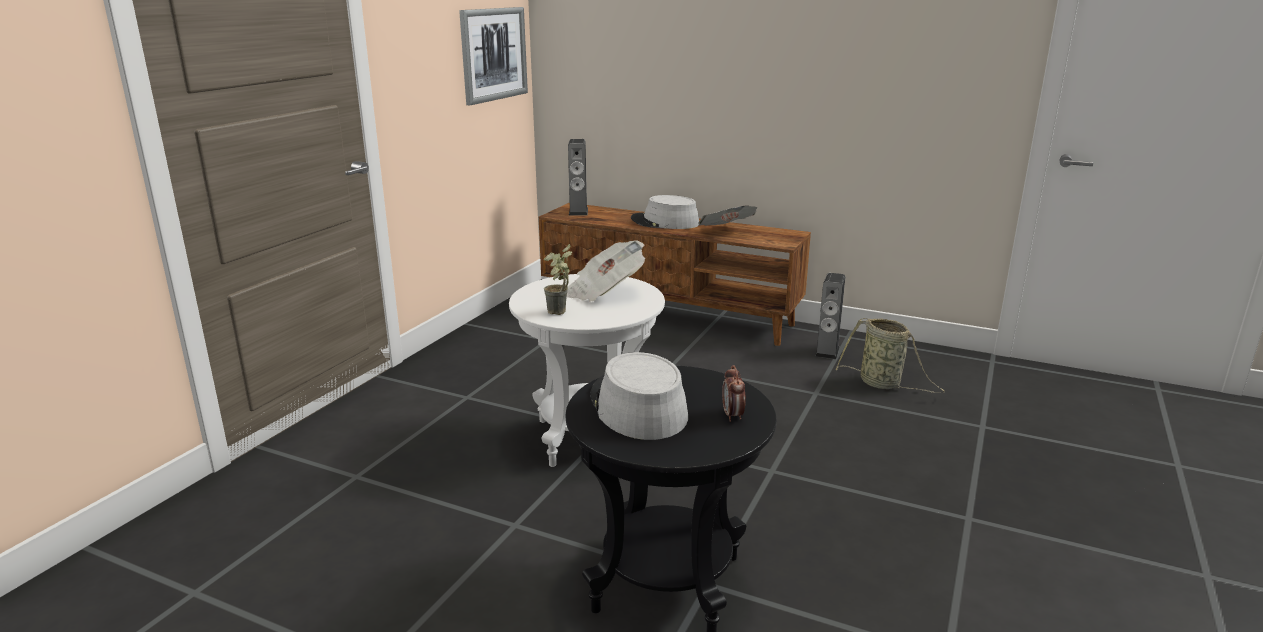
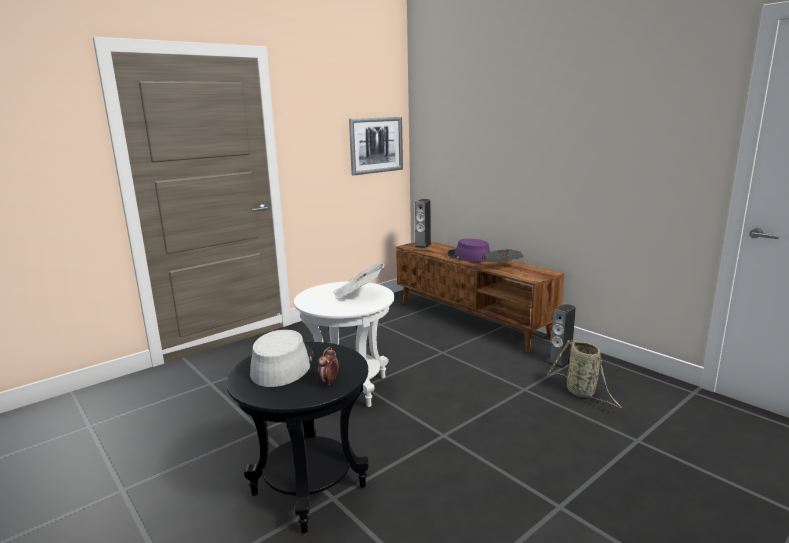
camera: 25 degrees right, 5 degrees down
potted plant [544,244,573,315] -> none
grey hat [631,195,699,229] -> purple hat [447,239,490,262]

